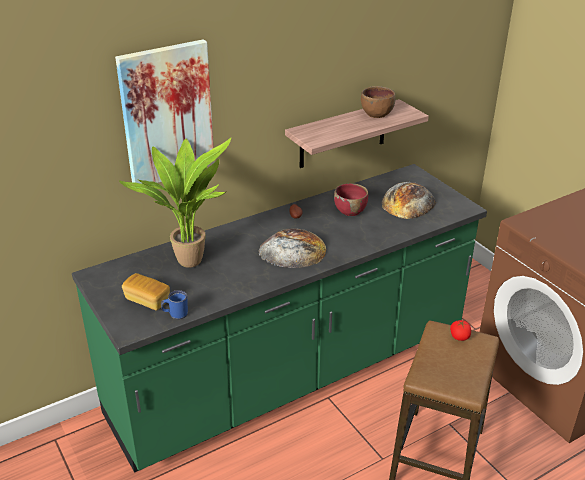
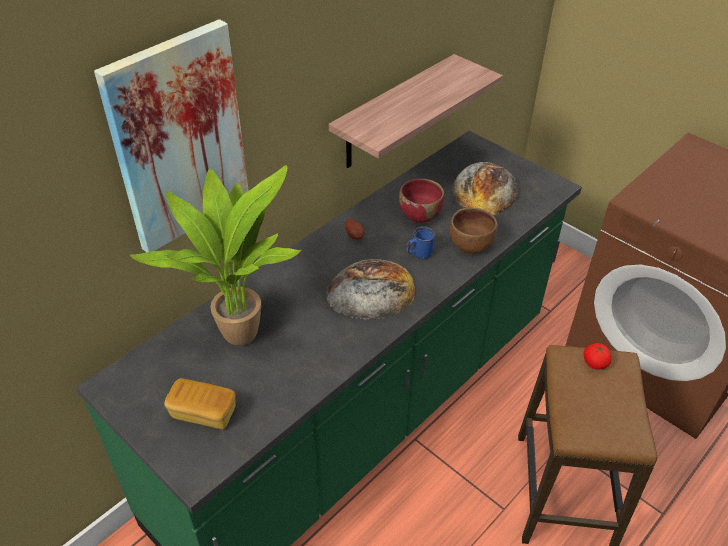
camera: 15 degrees left, 10 degrees up
blue mug [161,290,188,320] -> blue mug moved to [406,227,435,260]
brown bowl [361,86,396,118] -> brown bowl moved to [450,207,497,254]

